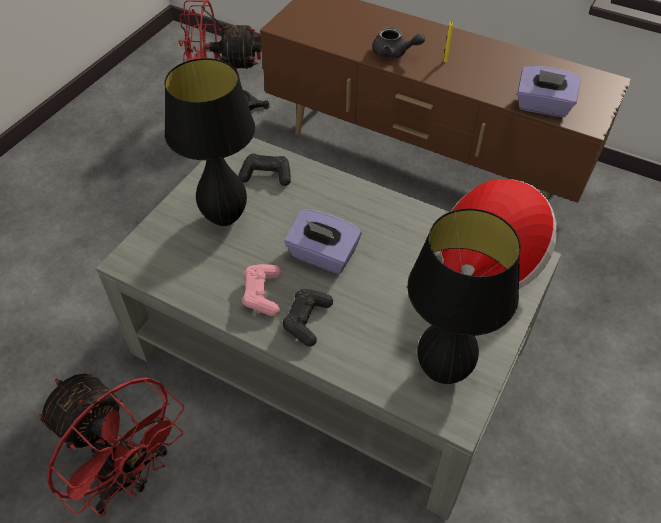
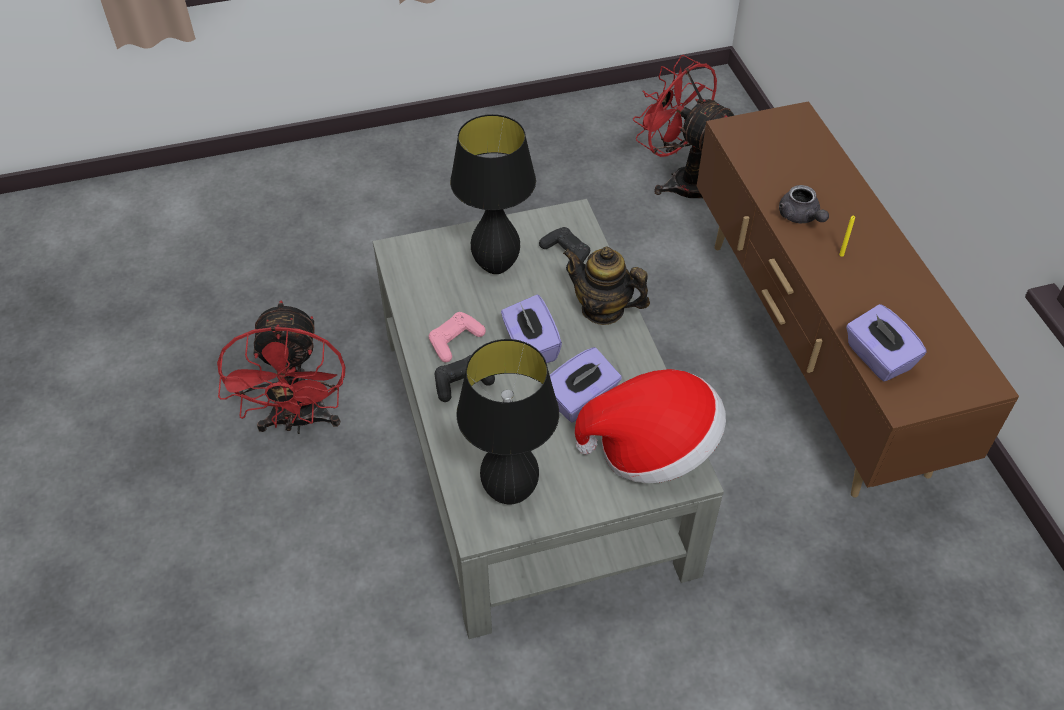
camera: 45 degrees right, 0 degrees up
none -> purple tissue box [542,347,622,422]
none -> teapot [563,247,650,325]

